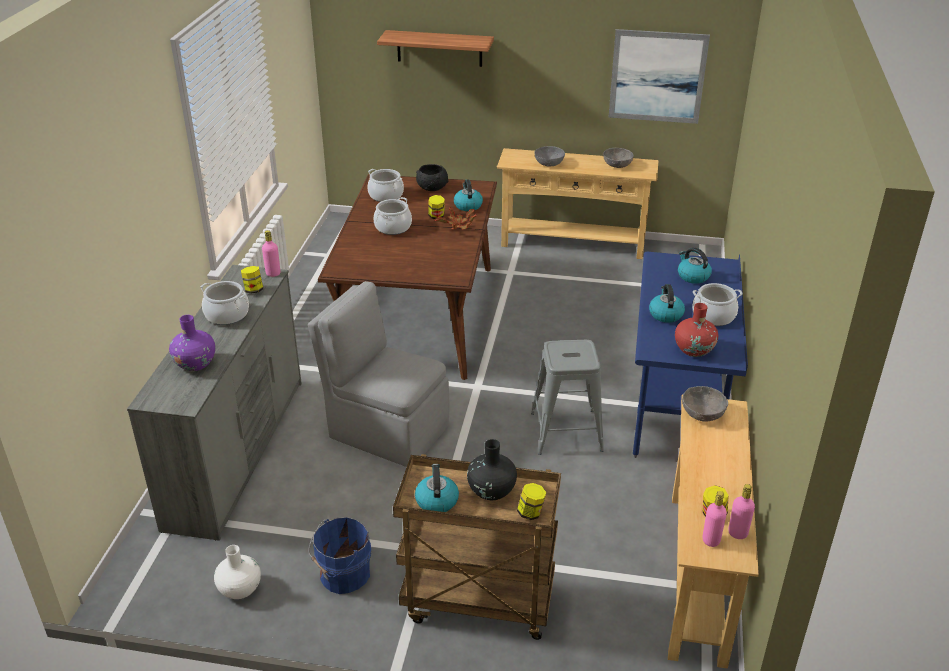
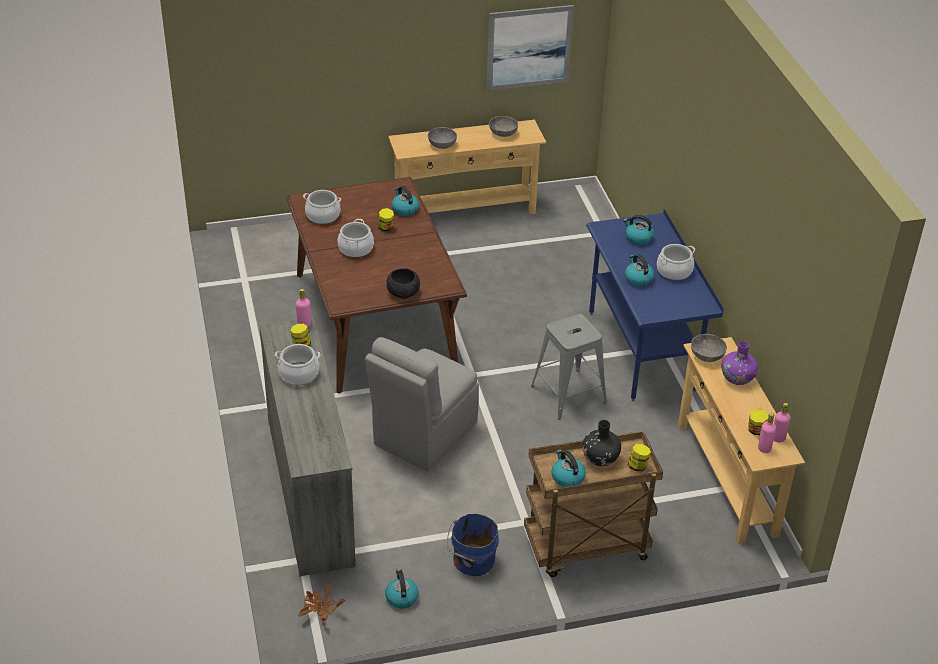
camera: 25 degrees left, 5 degrees up
purple vase [169,315,215,371] -> purple vase moved to [721,341,758,385]
white vase [214,545,261,599] -> kettle [385,569,419,609]
grey chair [308,281,449,467] -> grey chair turned 60 degrees counterclockwise [365,337,479,472]
shelf [377,30,494,67] -> none
black bowl [416,164,449,191] -> black bowl moved to [387,268,420,299]
potted plant [435,207,477,230] -> potted plant moved to [299,582,346,621]
red vase [675,303,718,357] -> none

